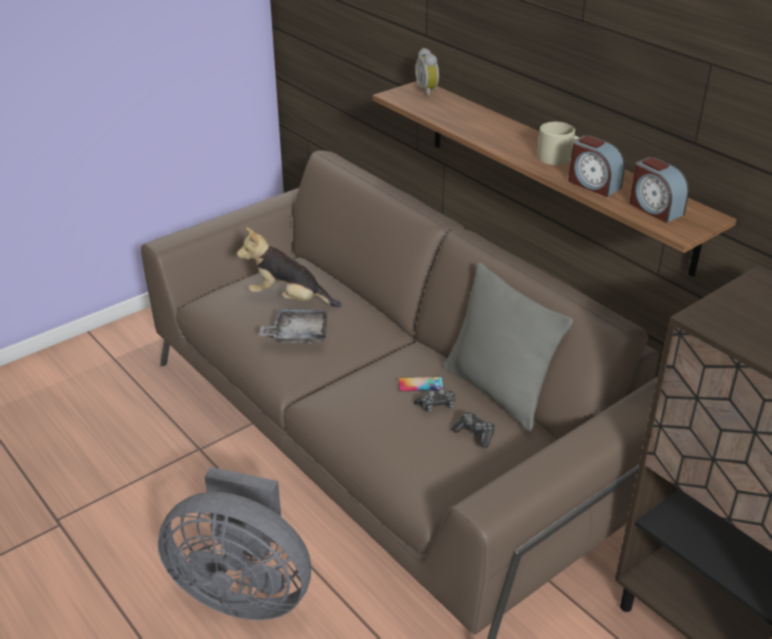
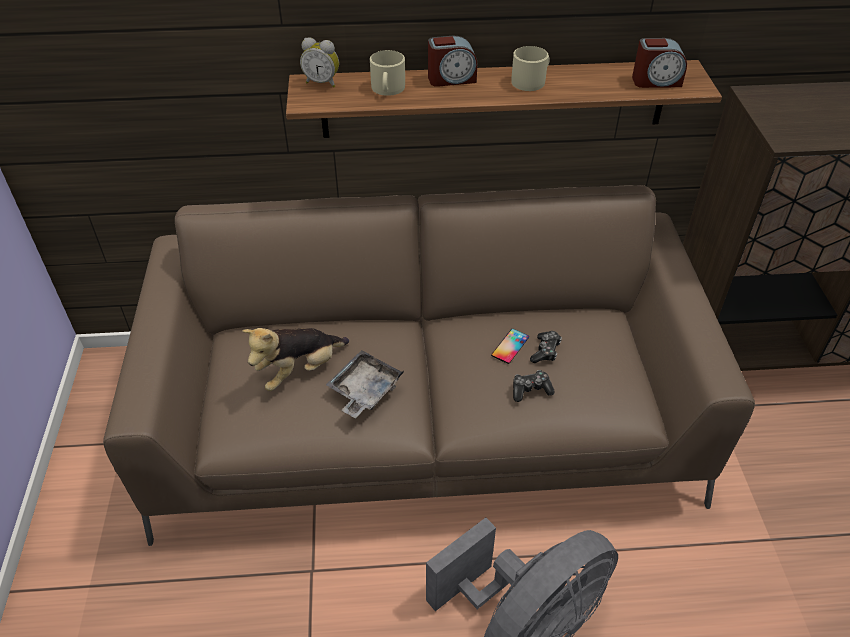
camera: 55 degrees left, 10 degrees up
grey pillow [443,262,573,431] -> none
game controller [452,412,495,448] -> game controller moved to [513,370,555,402]
alarm clock [568,135,625,197] -> alarm clock moved to [428,36,478,87]
none -> beige mug [370,50,405,96]

